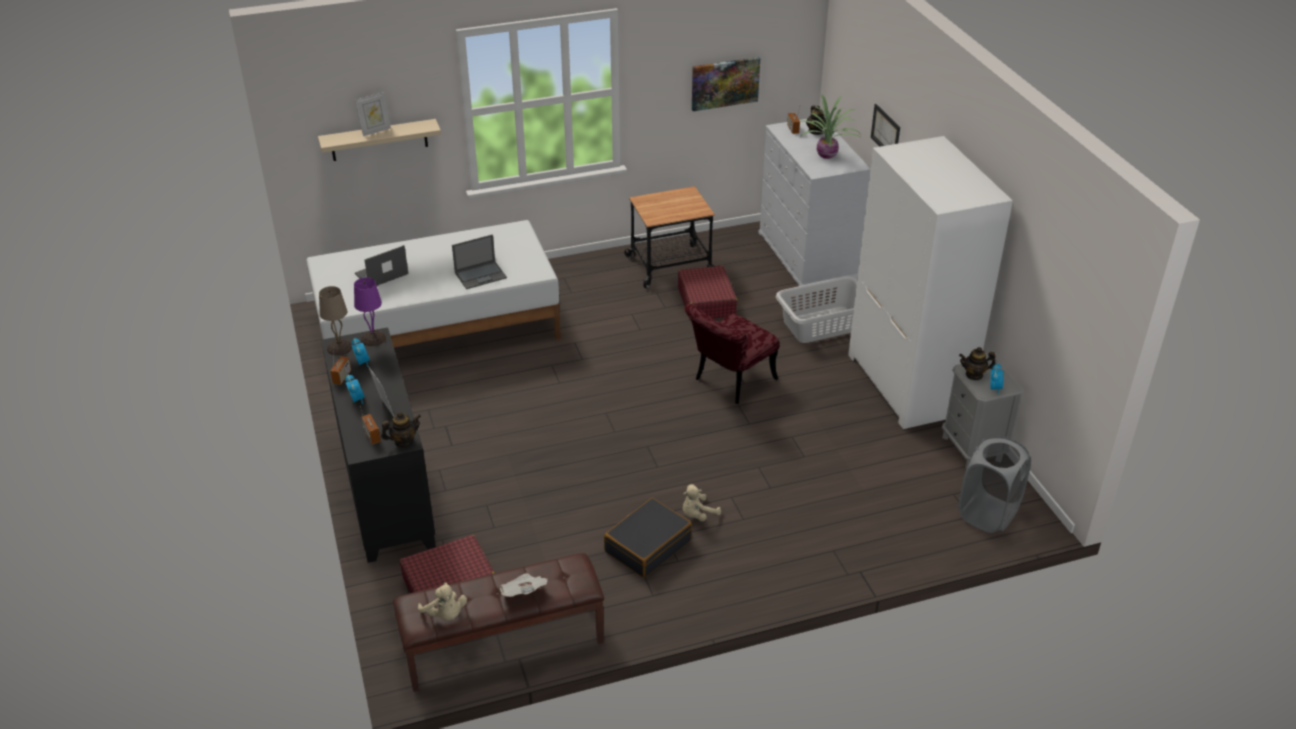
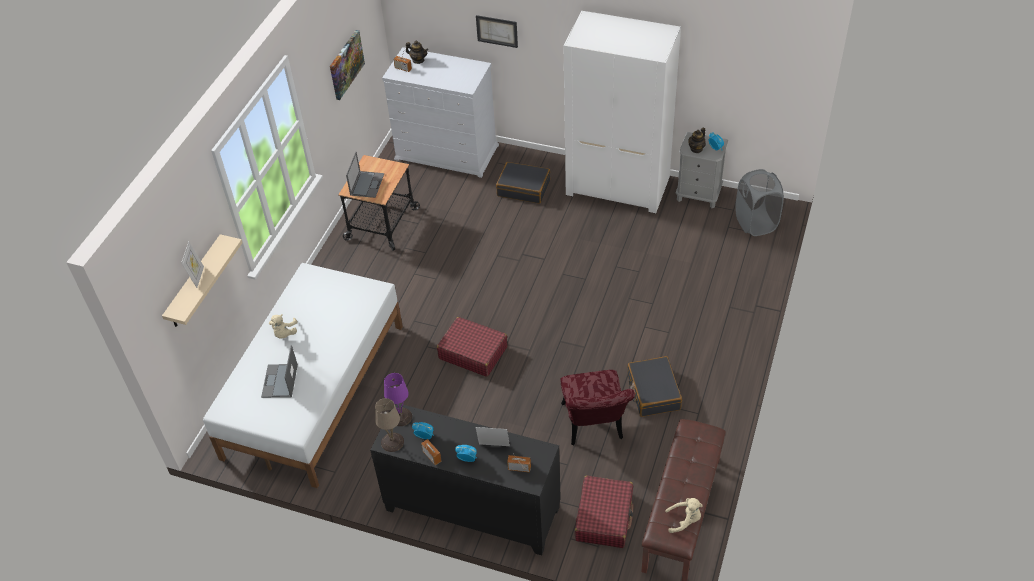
camera: 50 degrees left, 10 degrees up
teapot [381,412,421,447] -> none
laptop [452,234,507,289] -> laptop moved to [346,152,384,198]
newspaper [500,573,547,597] -> none
red suitcase [678,265,737,321] -> red suitcase moved to [437,317,507,377]
beige plush toy [683,484,721,521] -> beige plush toy moved to [269,314,298,338]
red chair [685,304,779,404] -> red chair moved to [560,370,635,446]
grey laundry basket [776,276,857,343] -> black suitcase [496,162,550,204]
potted plant [798,94,862,159] -> none

